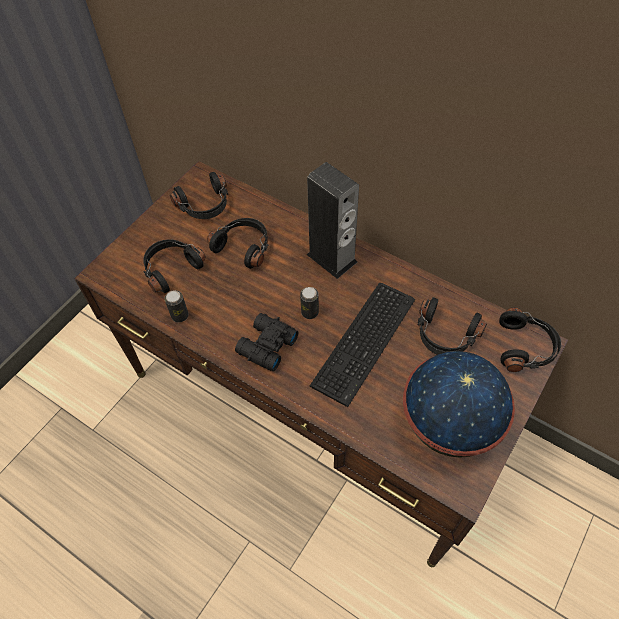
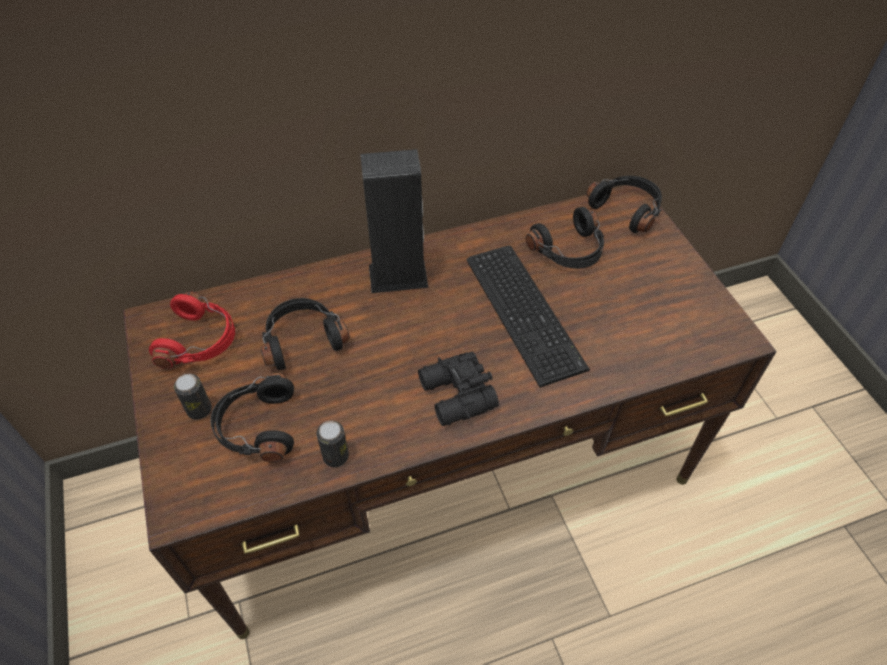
camera: 55 degrees left, 5 degrees down
black headphones [170,172,228,219] -> red headphones [149,291,235,369]
can [300,287,319,319] -> can moved to [174,374,212,420]
globe [403,351,515,458] -> none

